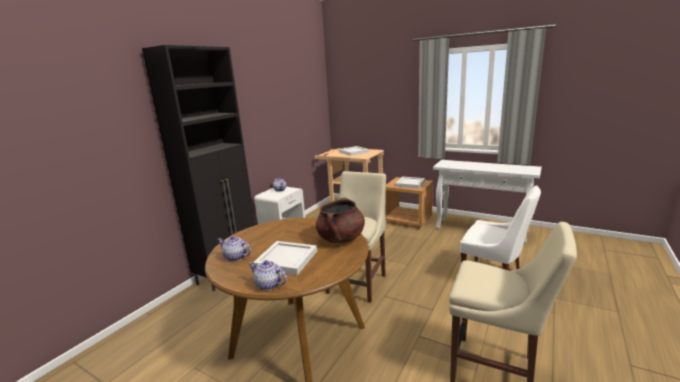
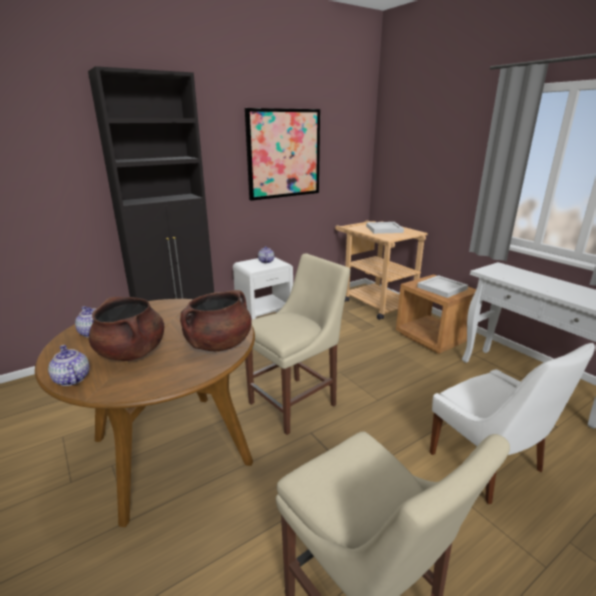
camera: 25 degrees right, 5 degrees up
white tray [254,241,317,275] -> brown cooking pot [89,297,164,361]
none -> picture [245,108,320,201]

